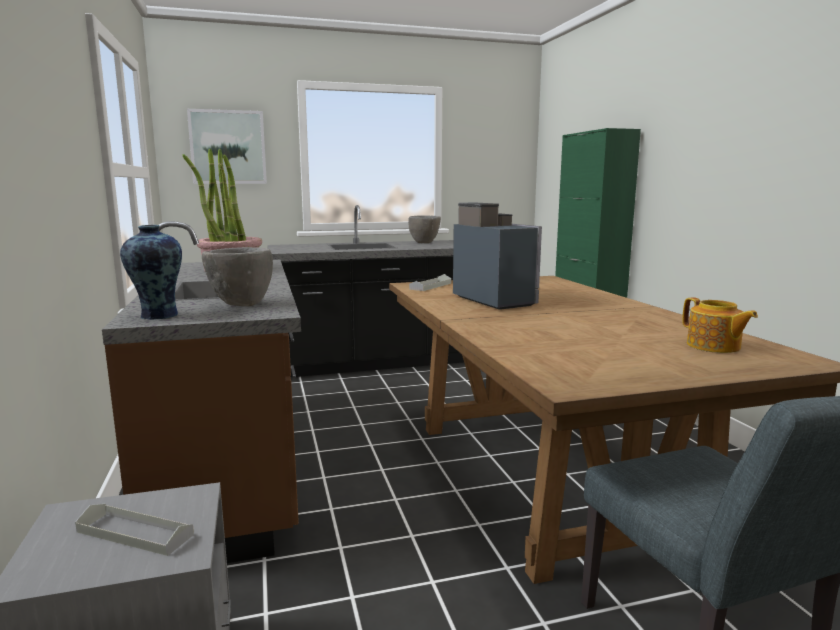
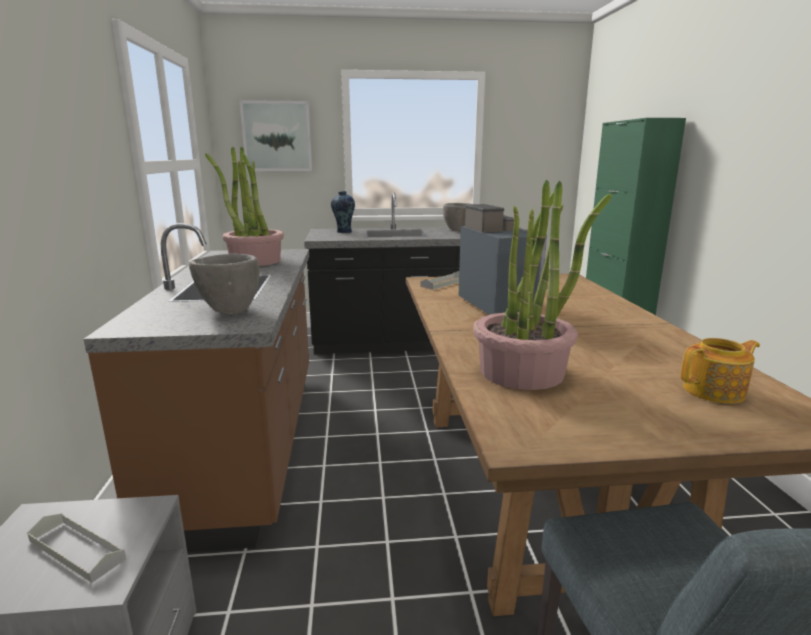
camera: 10 degrees right, 5 degrees up
vase [120,225,182,320] -> vase moved to [331,191,355,233]
teapot [682,297,758,353] -> teapot turned 90 degrees counterclockwise [681,338,760,404]
none -> potted plant [473,180,612,390]

